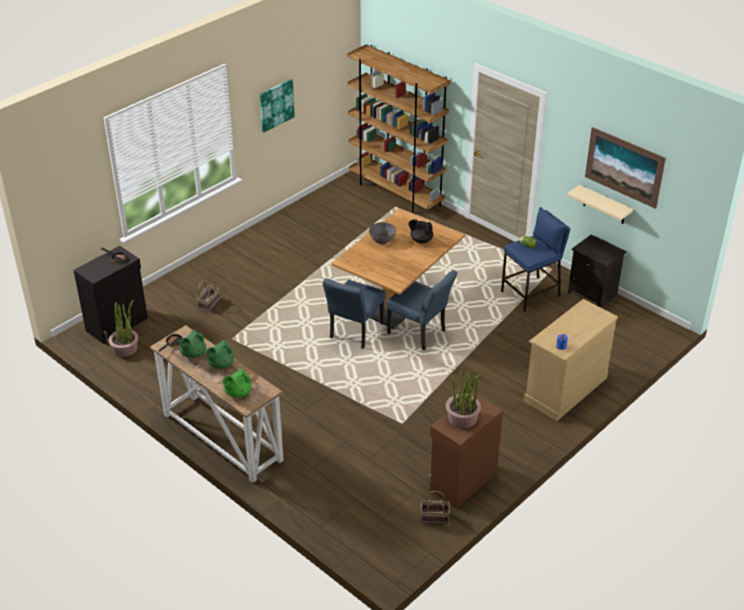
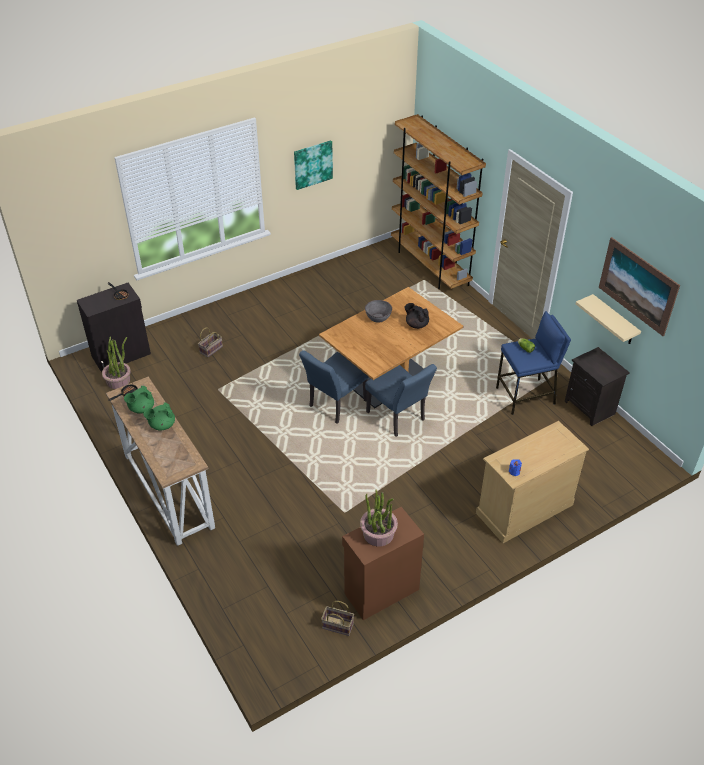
camera: 15 degrees right, 5 degrees up
green teapot [222,369,252,398] -> none

